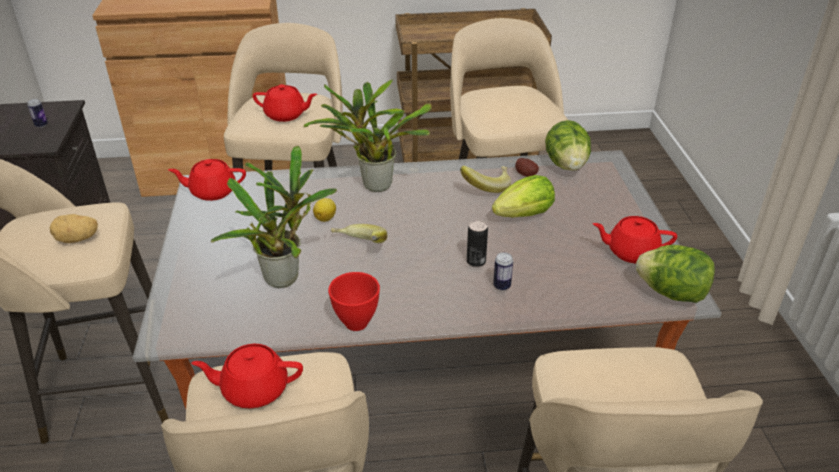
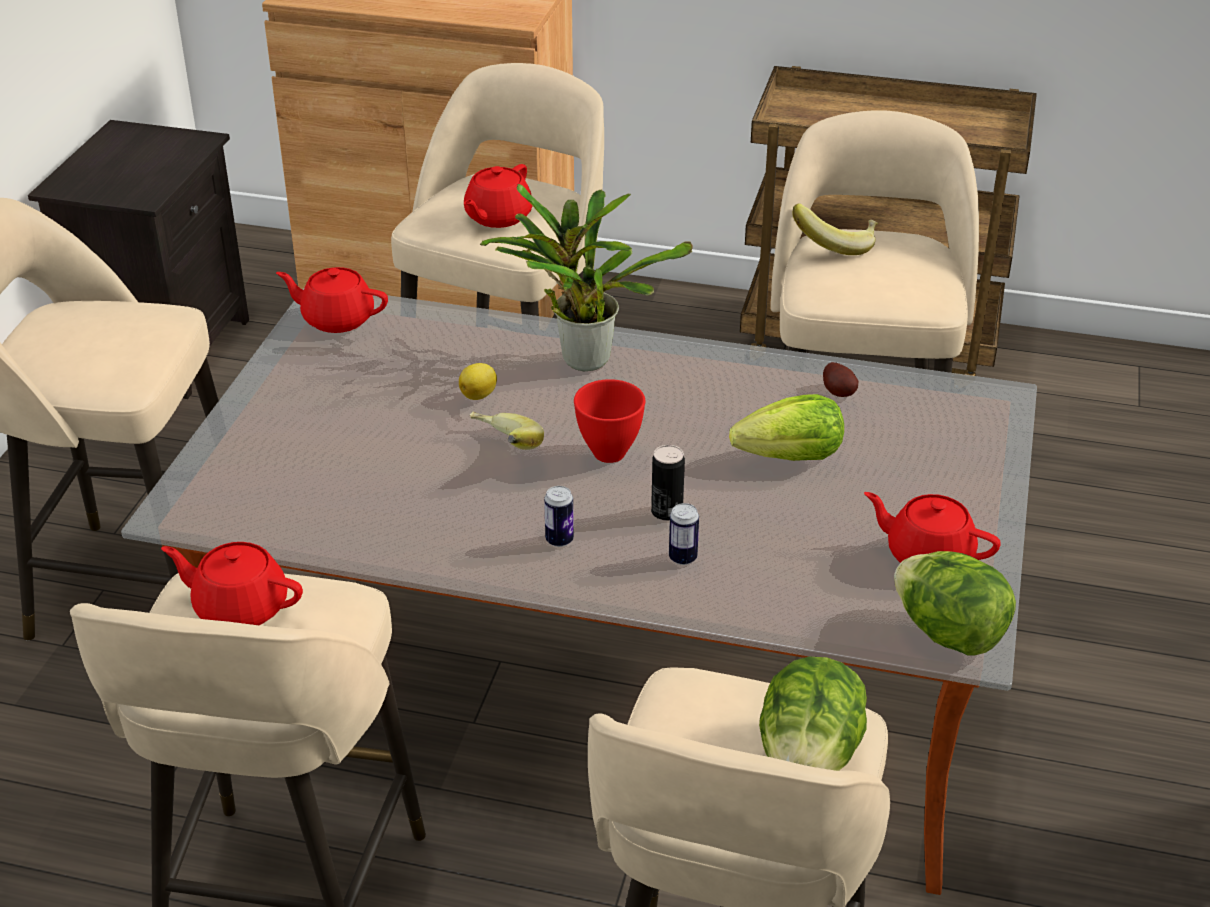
camera: 20 degrees right, 0 degrees up
can [27,99,48,128] -> can moved to [544,486,574,547]
potato [50,214,98,243] -> none
potted plant [210,146,337,288] -> none
red teapot [253,84,317,122] -> red teapot turned 90 degrees clockwise [464,164,532,228]
red bowl [328,272,380,331] -> red bowl moved to [574,379,645,463]
banana [460,166,511,193] -> banana moved to [792,203,878,255]
lettuce [545,120,591,171] -> lettuce moved to [759,657,867,771]

